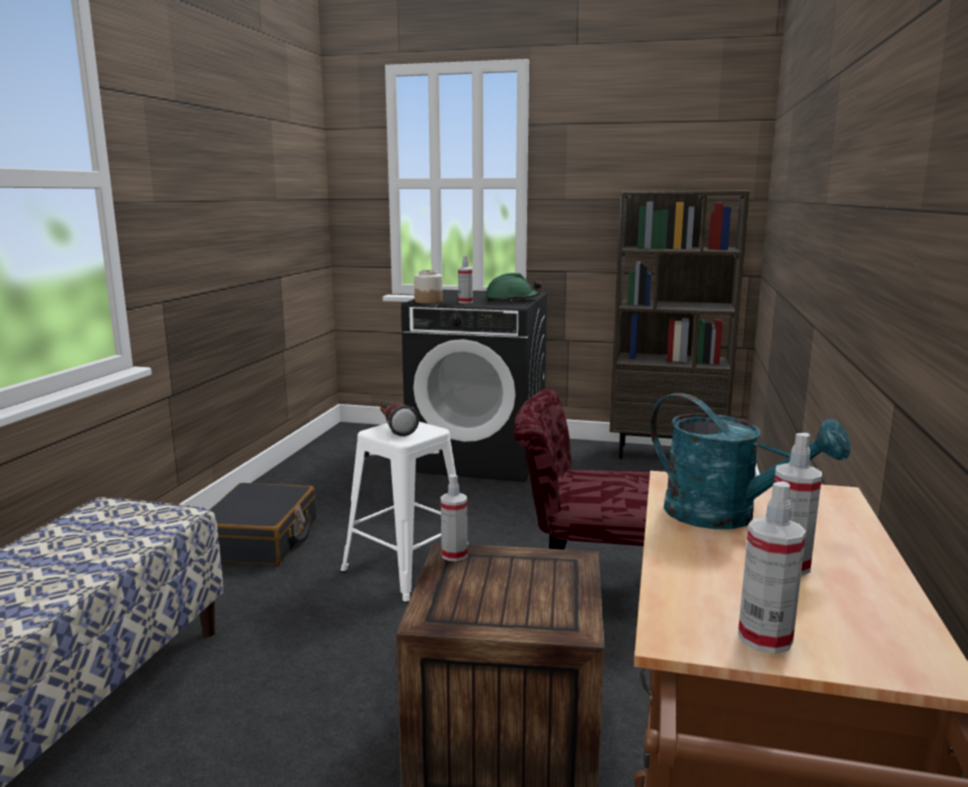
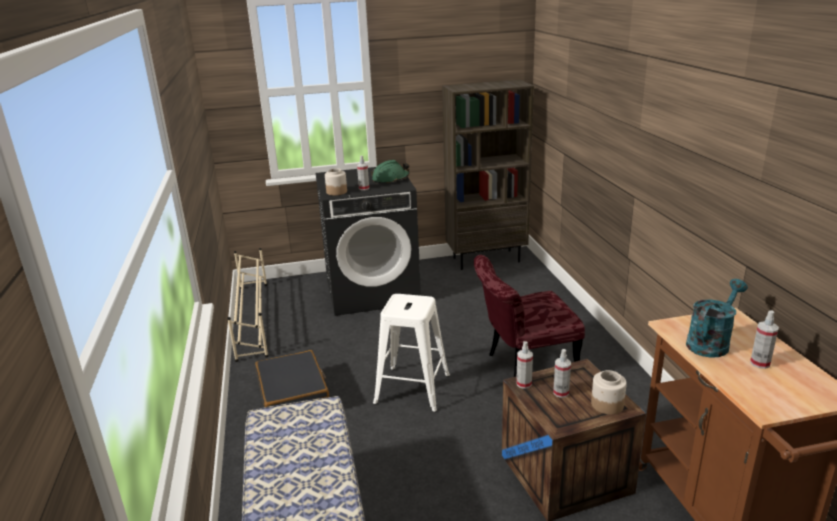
camera: 25 degrees left, 10 degrees up
flashlight [380,401,419,436] -> none
turquoise watering can [650,393,851,529] -> turquoise watering can turned 60 degrees counterclockwise [686,279,748,358]
spray bottle [738,481,806,654] -> spray bottle moved to [553,349,571,398]
none -> beige shoe rack [227,248,269,362]
none -> jar [591,370,627,415]

